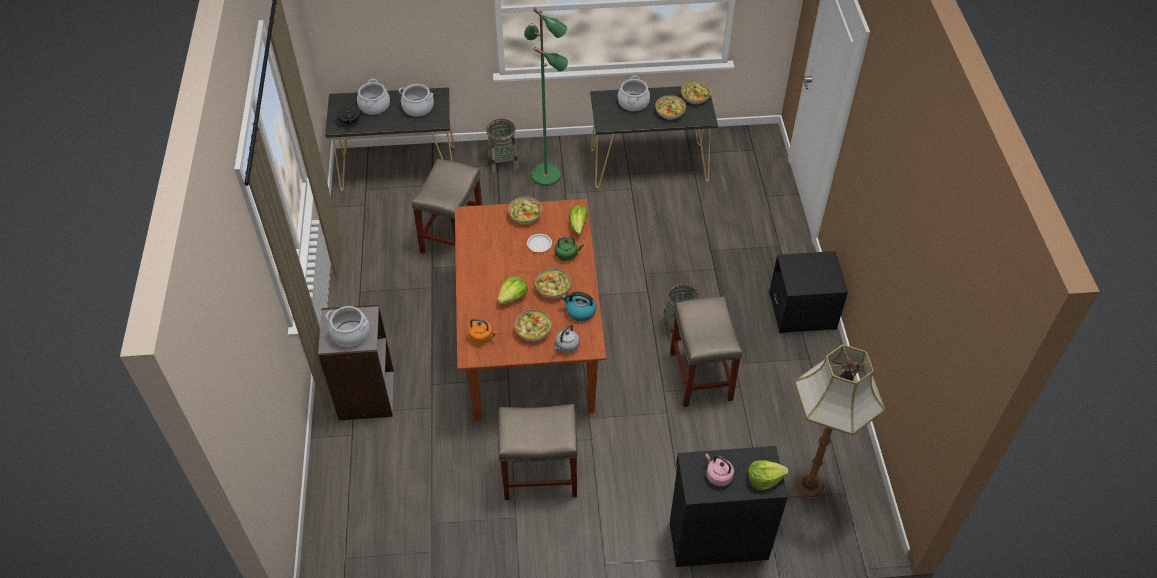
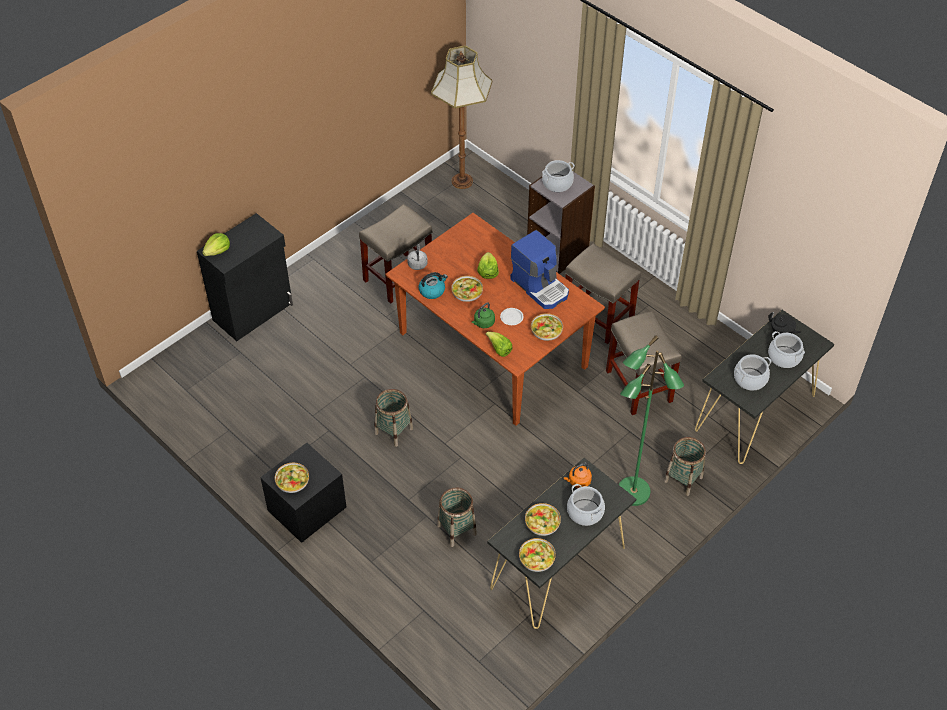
camera: 140 degrees right, 0 degrees up
orange kettle [468,319,498,344] -> orange kettle moved to [564,463,592,488]
bowl [515,309,552,341] -> bowl moved to [275,463,309,493]
beige stool [670,296,742,407] -> beige stool moved to [565,243,641,344]
pink kettle [705,453,734,486] -> none
floor lamp [794,344,885,499] -> floor lamp moved to [431,46,492,189]
none -> basket [437,487,477,547]
none -> coffee machine [510,230,569,309]

